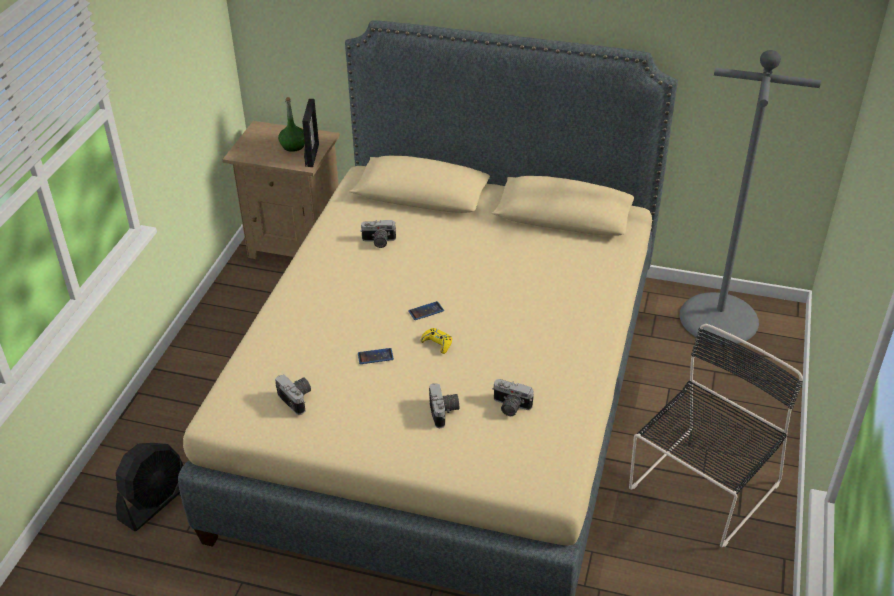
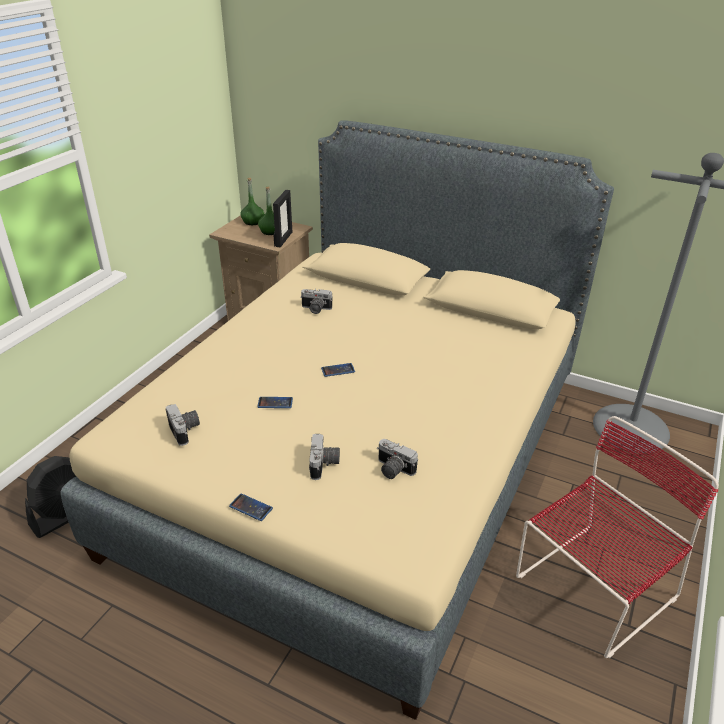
camera: 10 degrees right, 5 degrees down
yellow game controller [420,328,452,354] -> none
black chair [629,324,803,547] -> red chair [516,416,719,658]
none -> phone [229,493,273,521]
none -> green bottle [240,178,264,225]

